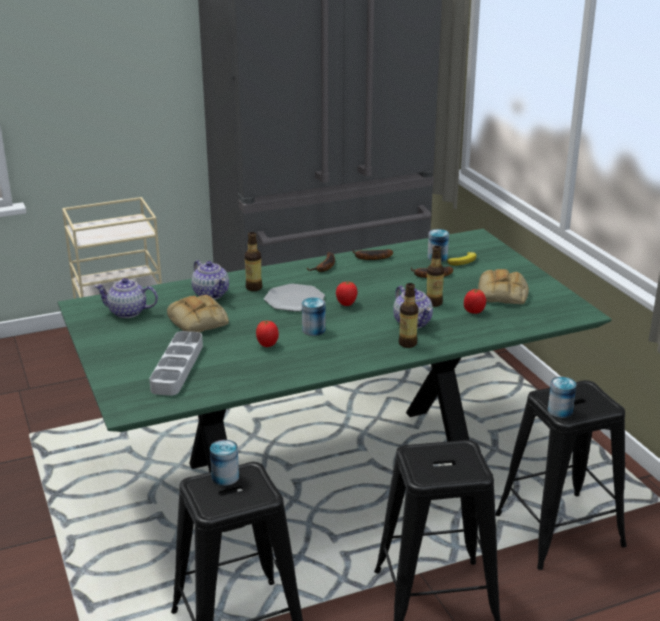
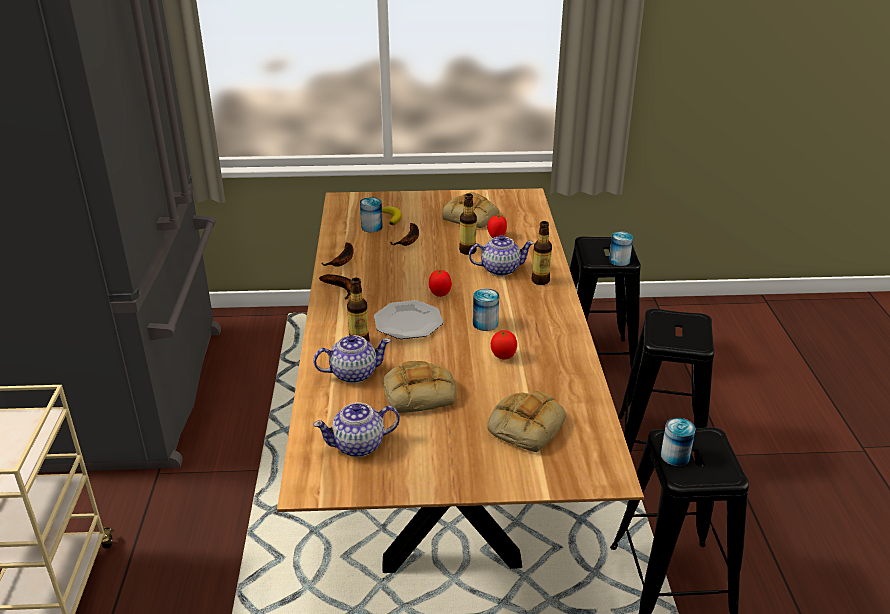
camera: 70 degrees left, 5 degrees up
green dining table [57,229,612,532] -> brown dining table [277,188,644,573]
teapot [94,278,158,318] -> teapot turned 45 degrees clockwise [313,402,400,457]
grey tray [149,331,203,396] -> bread [487,391,566,452]

